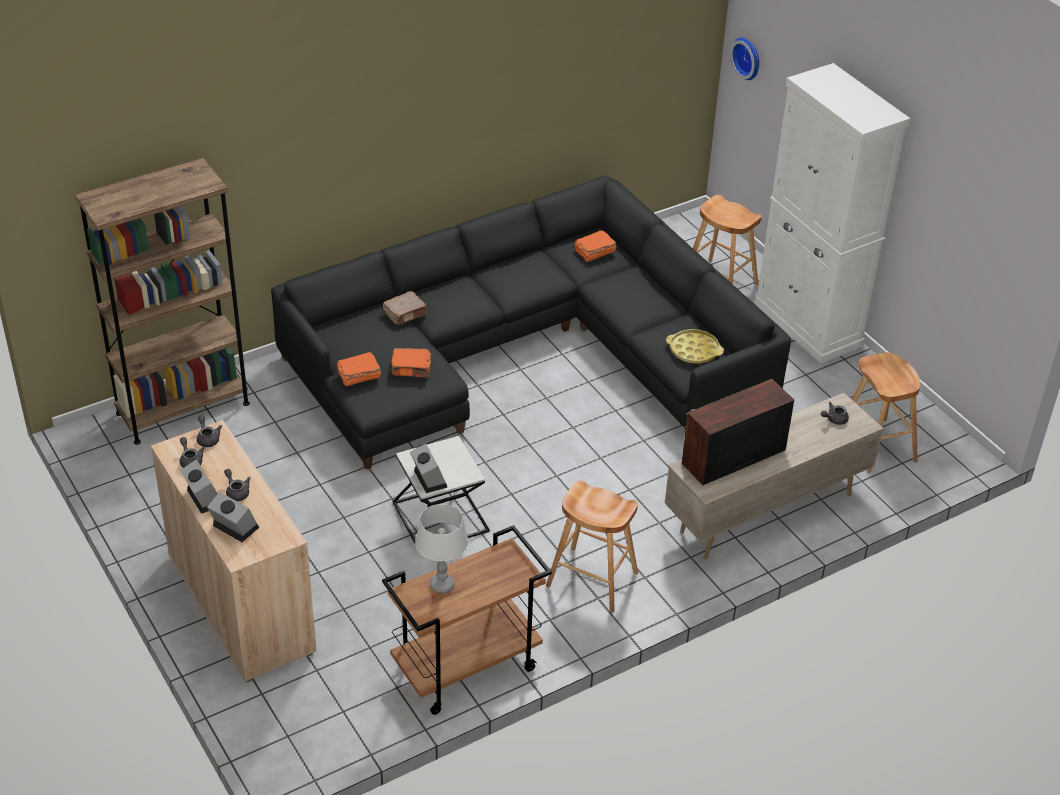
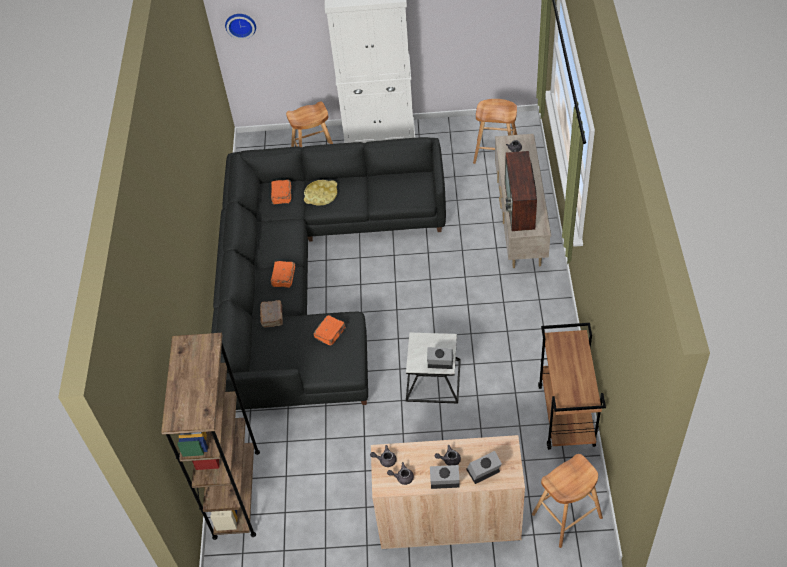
camera: 55 degrees left, 10 degrees up
orange book [336,352,381,387] -> orange book moved to [271,261,295,288]
grey table lamp [415,504,468,594] -> none
brown stool [546,481,638,613] -> brown stool moved to [532,454,603,548]
yellow tray [666,329,724,363] -> yellow tray moved to [304,180,337,206]

